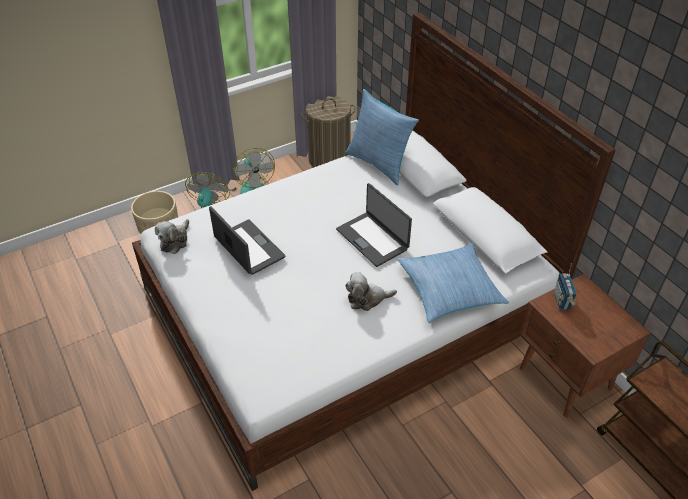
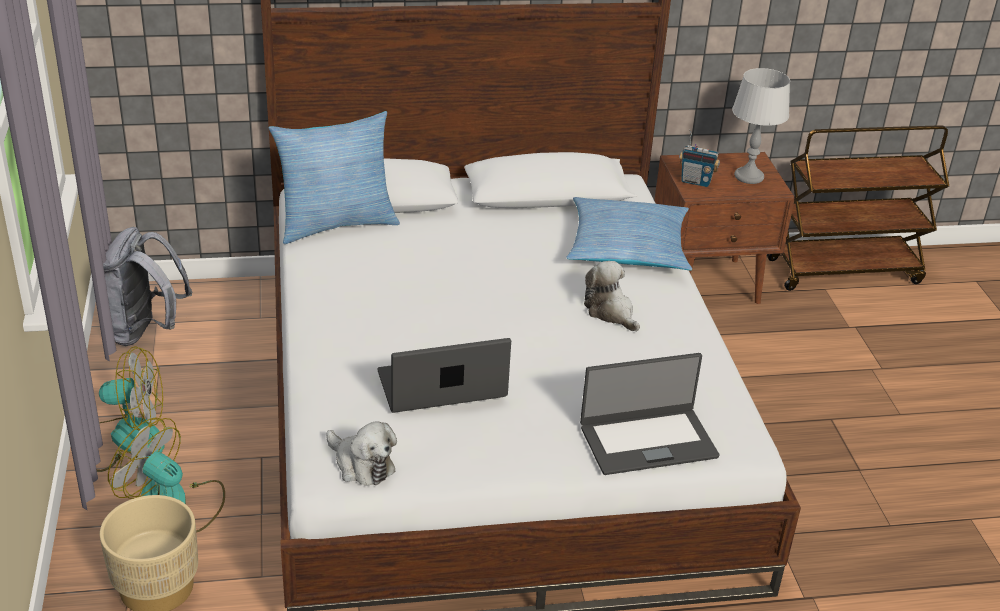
camera: 70 degrees left, 10 degrees down
laundry basket [301,96,356,167] -> grey backpack [103,227,193,346]
laptop [336,183,412,267] -> laptop moved to [580,353,719,475]
plush toy [345,272,397,311] -> plush toy turned 135 degrees clockwise [584,261,640,332]
none -> grey table lamp [732,68,790,184]

